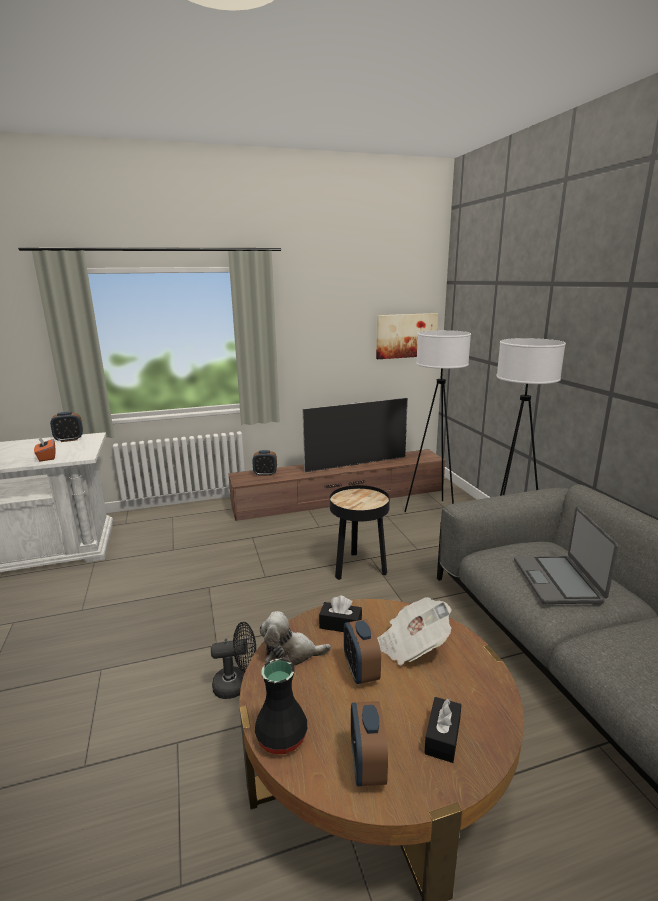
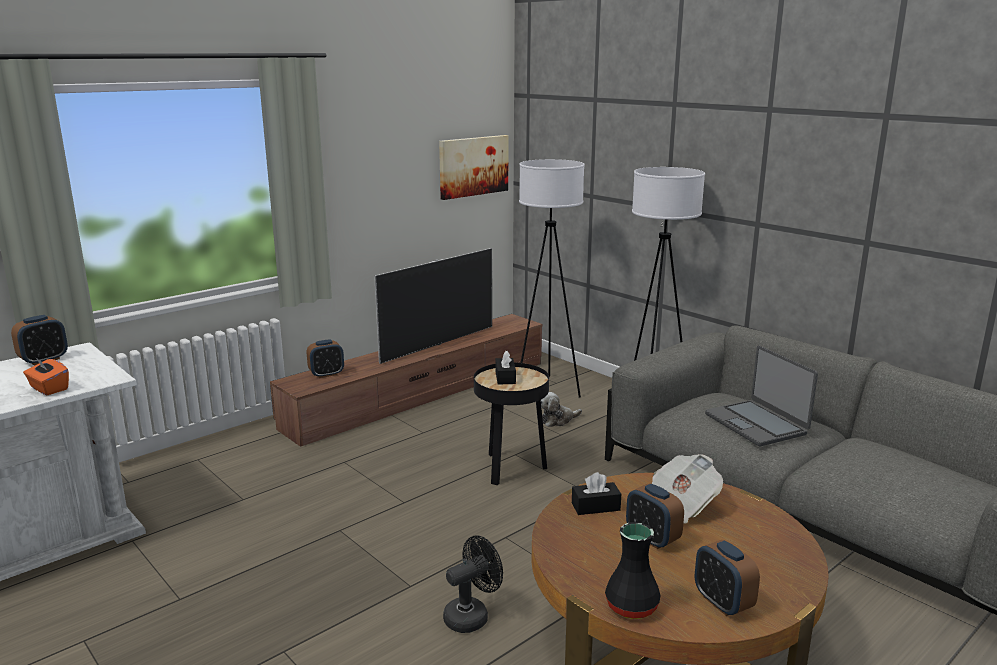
camera: 25 degrees left, 0 degrees up
plush toy [260,611,331,666] -> plush toy moved to [541,392,582,427]
black tissue box [424,697,462,763] -> black tissue box moved to [495,351,516,385]

